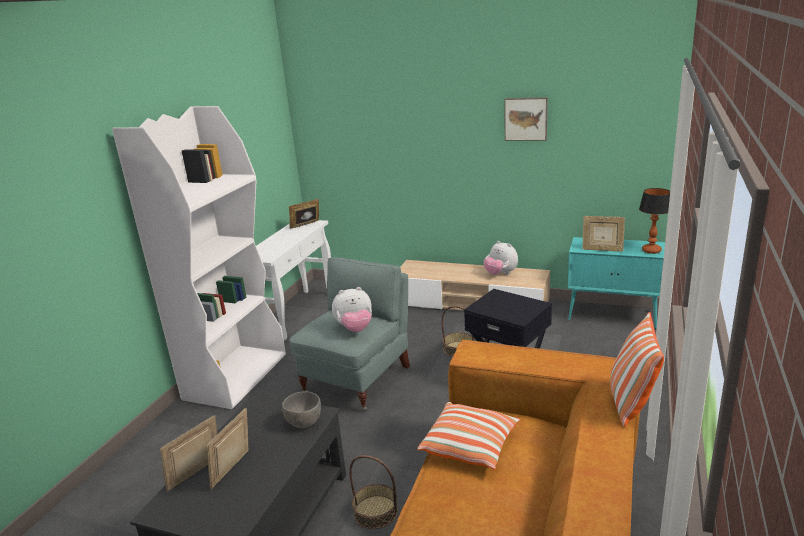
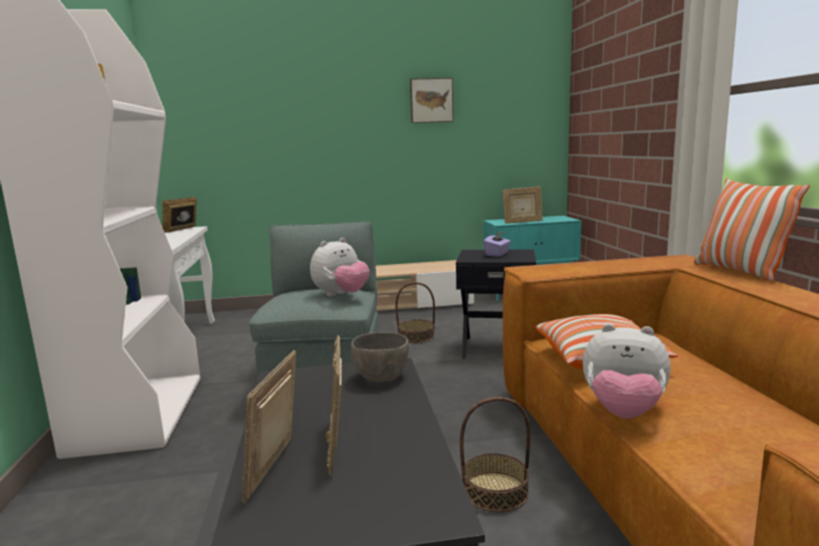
camera: 30 degrees left, 10 degrees down
plush toy [483,241,518,275] -> plush toy moved to [583,324,671,418]
table lamp [639,188,670,254] -> none
none -> purple tissue box [483,231,511,257]

